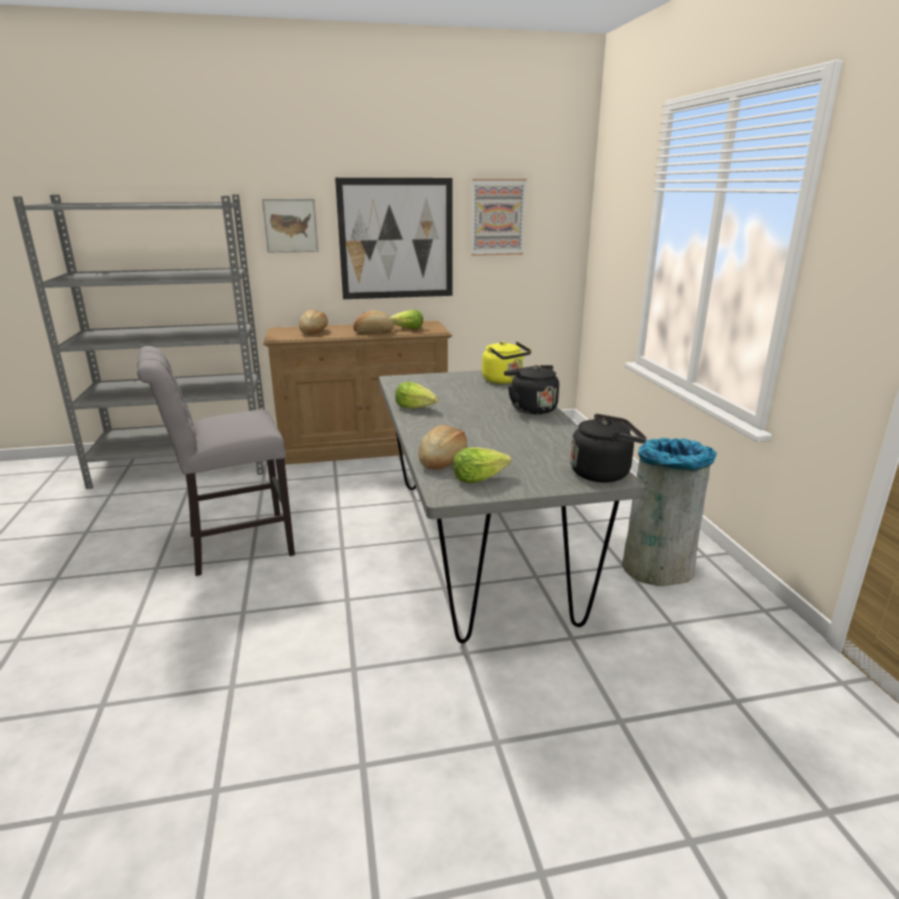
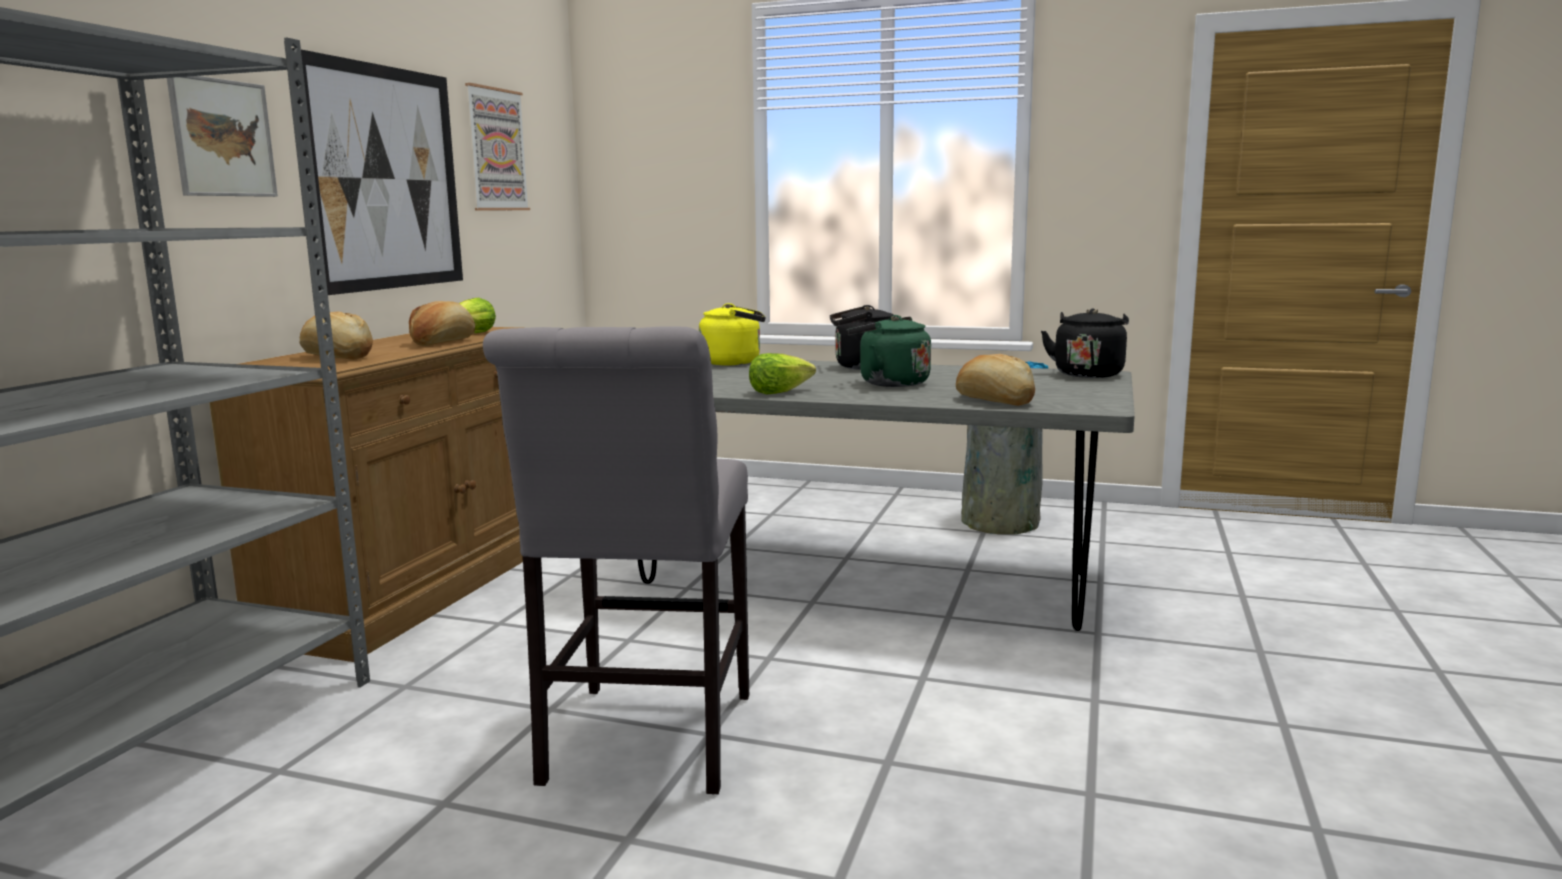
camera: 60 degrees left, 10 degrees down
lettuce [453,447,511,483] -> none
none -> green kettle [847,315,931,387]

